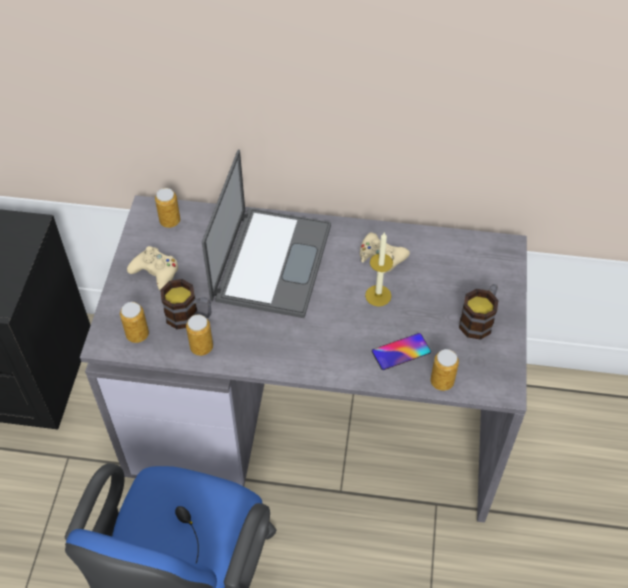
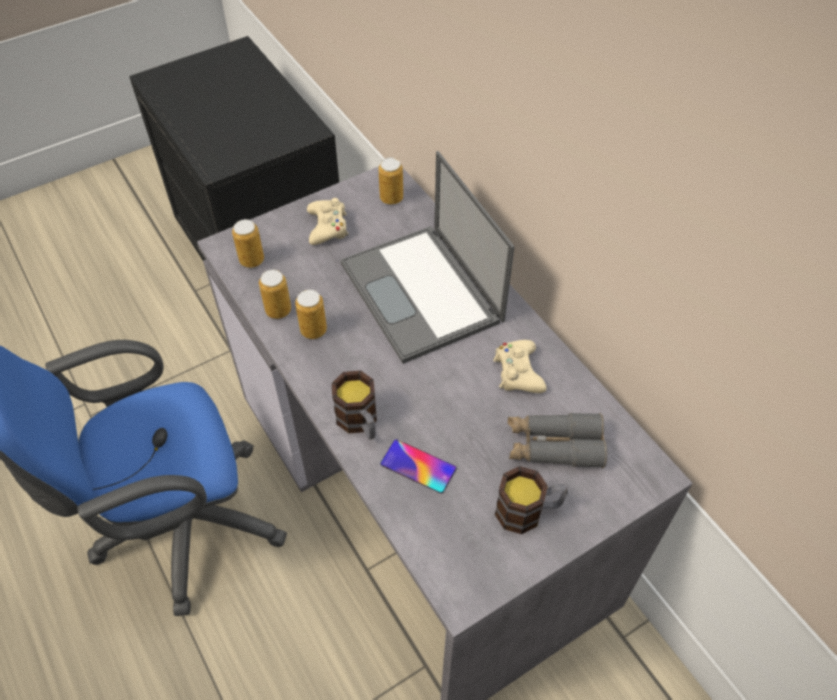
camera: 50 degrees right, 0 degrees up
mug [160,279,211,329] -> mug moved to [332,371,377,440]
laptop [202,150,331,318] -> laptop turned 90 degrees clockwise [340,151,515,364]
candle [365,233,393,307] -> none
can [431,349,459,391] -> can moved to [295,289,327,339]
none -> grey binoculars [508,413,607,468]

